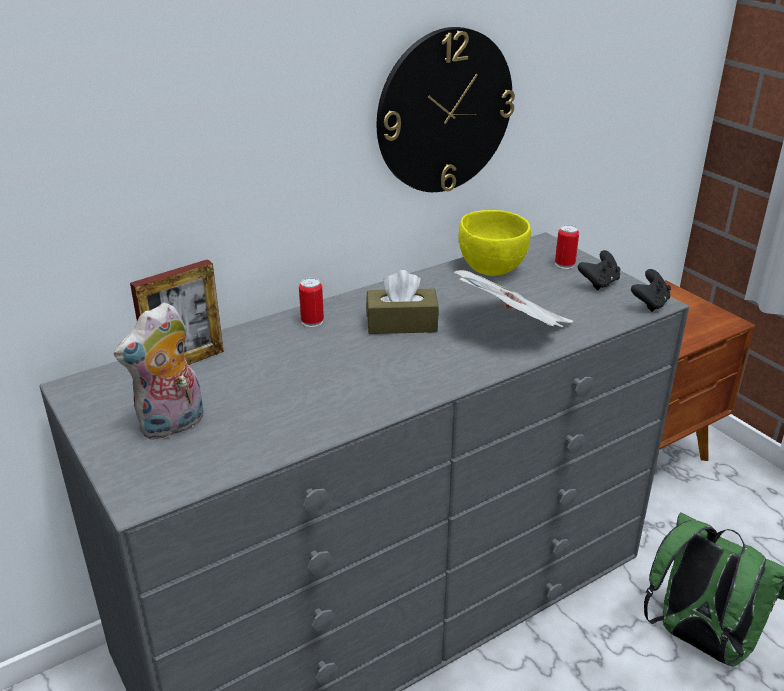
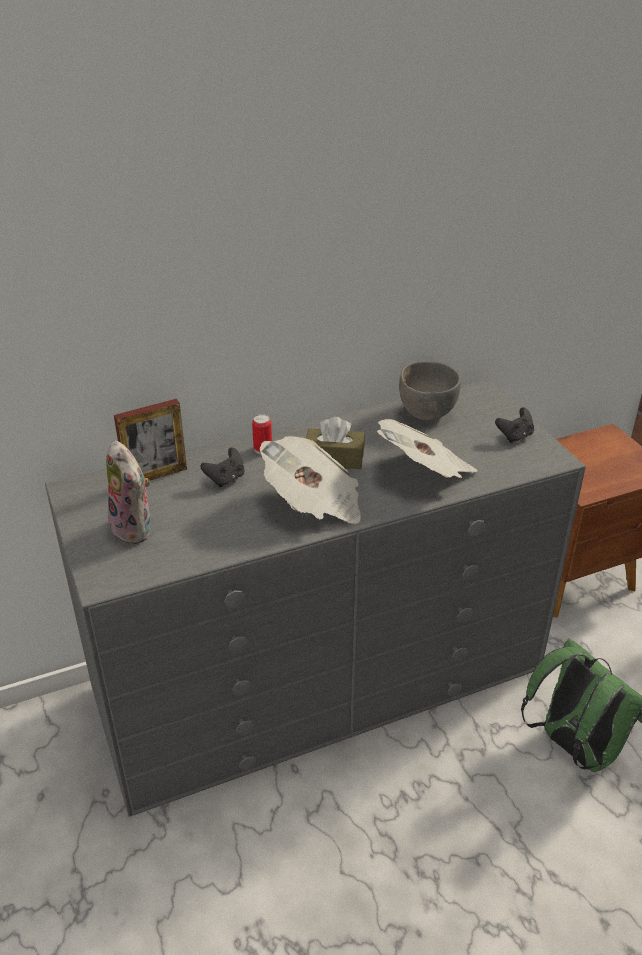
camera: 10 degrees right, 5 degrees up
plush toy [114,302,204,440] -> plush toy turned 90 degrees counterclockwise [106,441,152,544]
wall clock [377,27,515,192] -> none
yellow bowl [459,210,531,276] -> grey bowl [399,361,461,420]
can [555,225,579,269] -> none
black game controller [631,269,671,312] -> black game controller moved to [201,448,245,487]
none -> newspaper [260,436,361,524]

